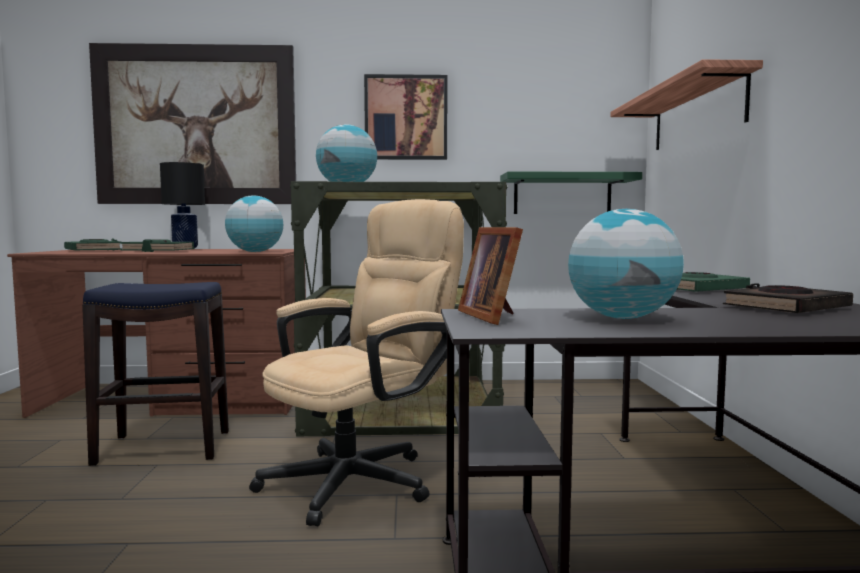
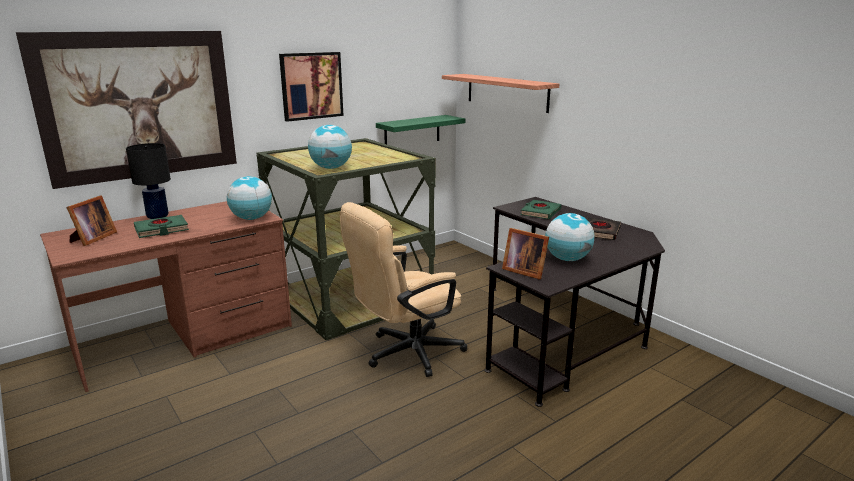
camera: 35 degrees left, 15 degrees up
green book [64,239,122,251] -> picture frame [66,195,117,246]
stool [82,282,229,466] -> none
beige office chair [249,199,464,526] -> beige office chair turned 135 degrees counterclockwise [340,202,467,377]

